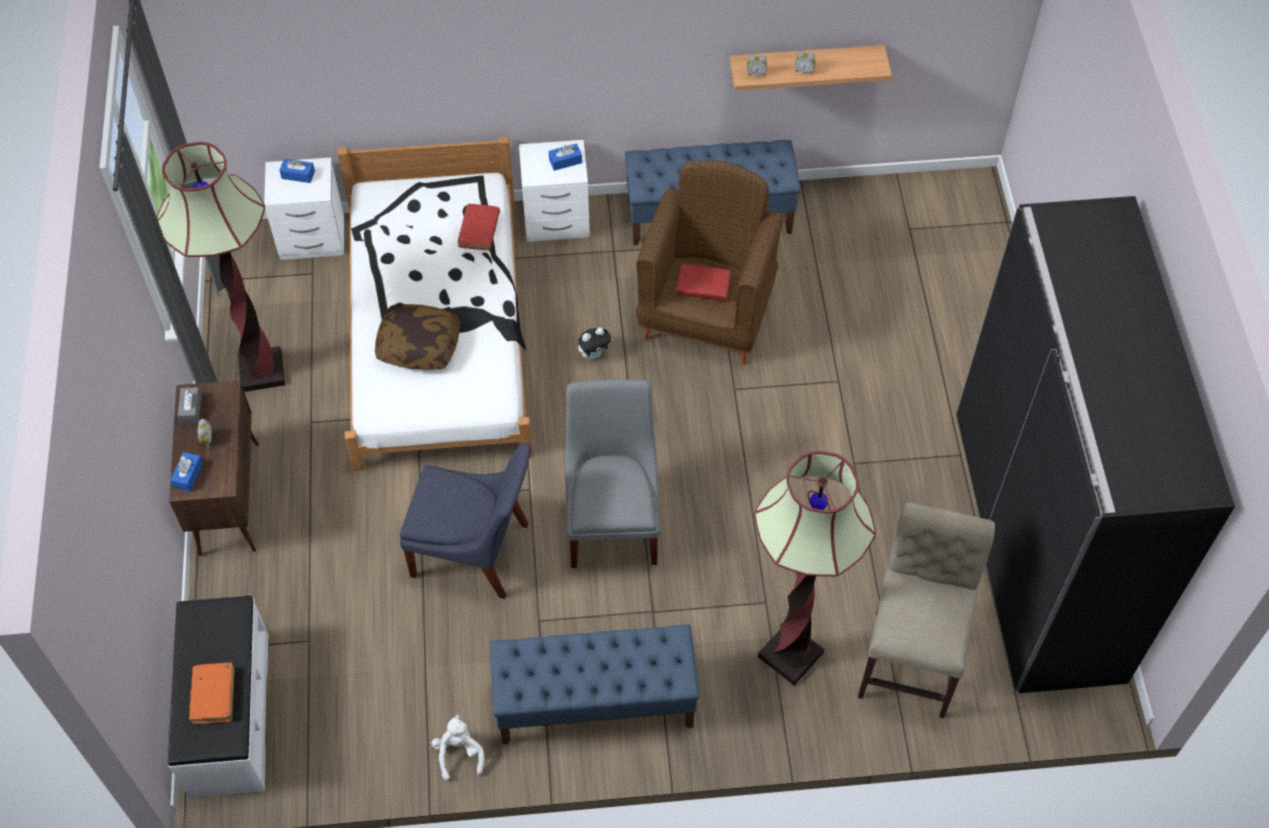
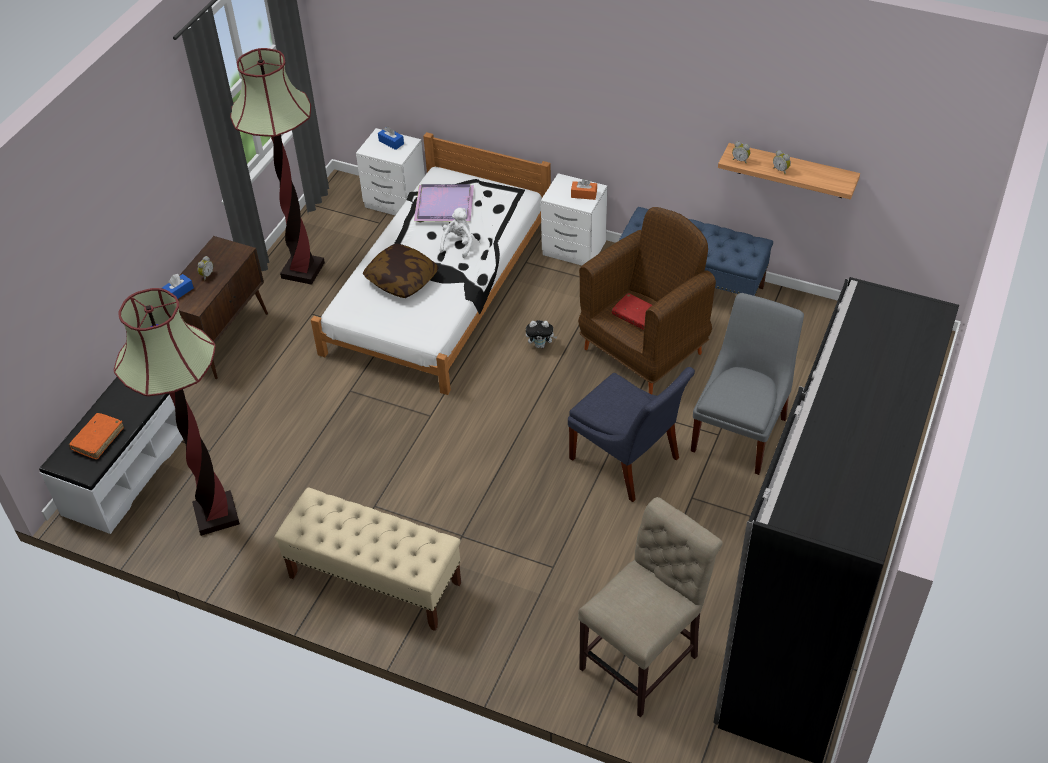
camera: 30 degrees right, 10 degrees down
grey tissue box [178,387,201,424] -> none
blue chair [400,443,532,599] -> blue chair moved to [568,367,695,502]
white plush toy [431,714,485,781] -> white plush toy moved to [440,208,473,258]
red book [458,204,500,250] -> none
blue bench [490,625,699,744] -> beige bench [274,487,461,631]
blue tissue box [549,143,582,171] -> orange tissue box [571,179,597,200]
grey chair [565,379,660,568] -> grey chair moved to [691,293,804,475]
floor lamp [754,451,876,685] -> floor lamp moved to [114,288,240,536]
none -> purple tray [414,184,474,222]

